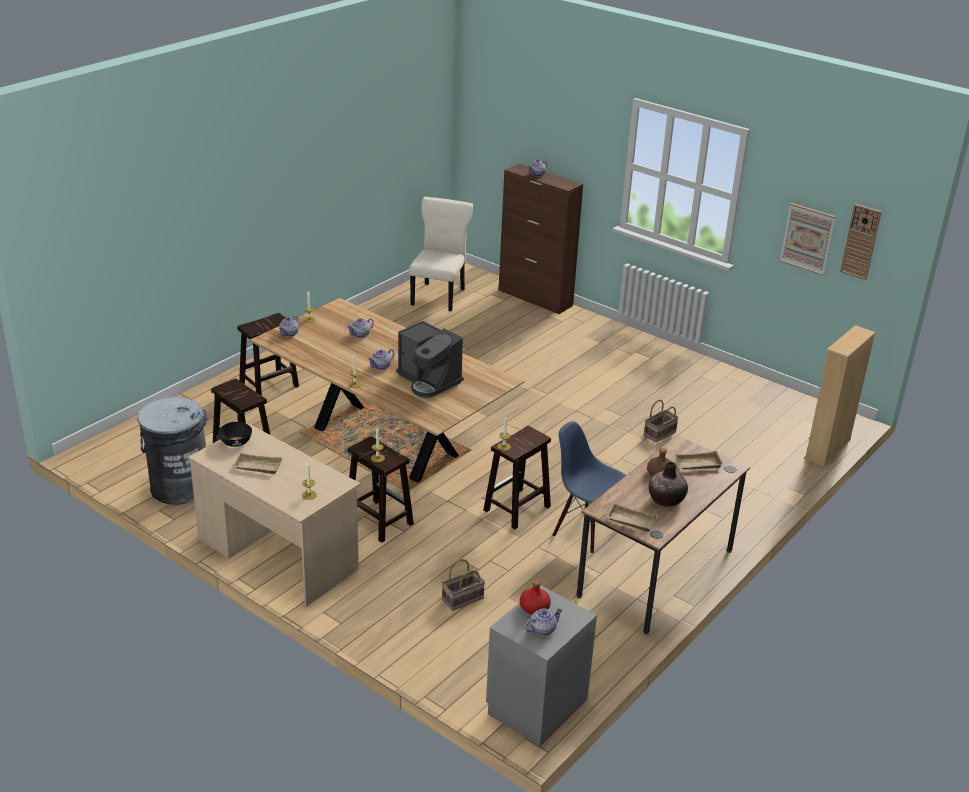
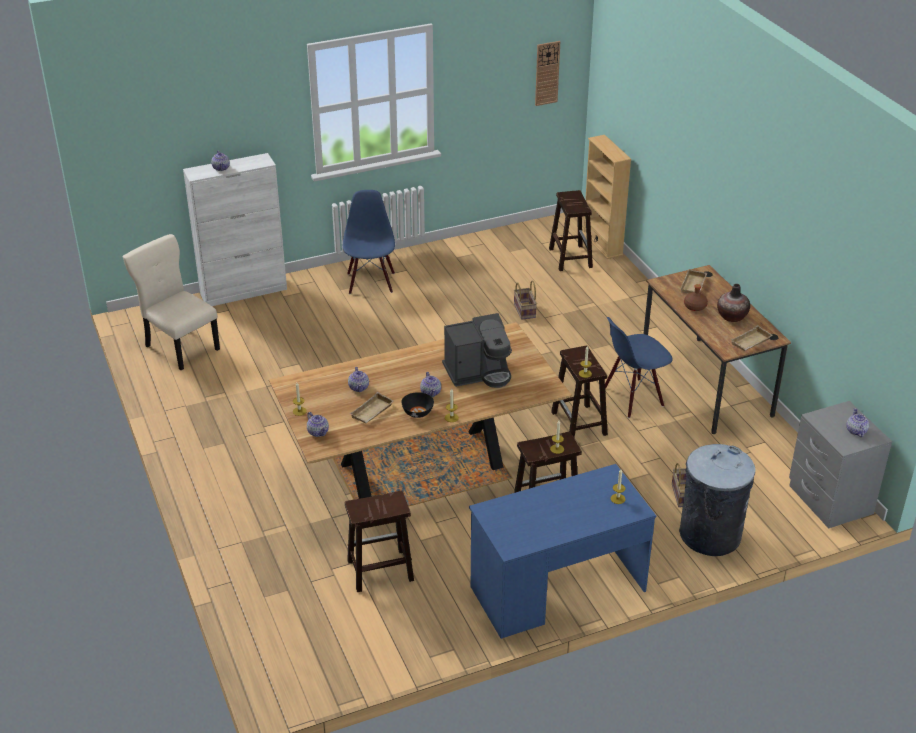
camera: 60 degrees left, 5 degrees up
grey trash can [137,397,207,505] -> grey trash can moved to [679,444,755,556]
beige desk [188,424,361,607] -> blue desk [469,464,656,639]
black bowl [218,422,252,447] -> black bowl moved to [401,392,434,418]
beige tray [233,453,283,474] -> beige tray moved to [350,392,394,423]
brown stool [237,313,299,396] -> brown stool moved to [549,190,593,271]
brown cabinet [499,163,583,314] -> white cabinet [183,153,287,306]
red bottle [520,579,551,615] -> none
picture [780,203,836,275] -> none
none -> blue chair [343,190,395,294]

